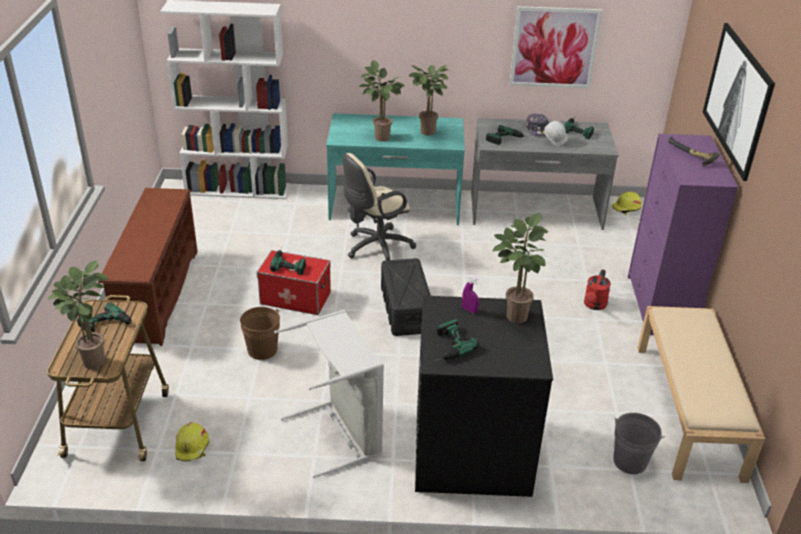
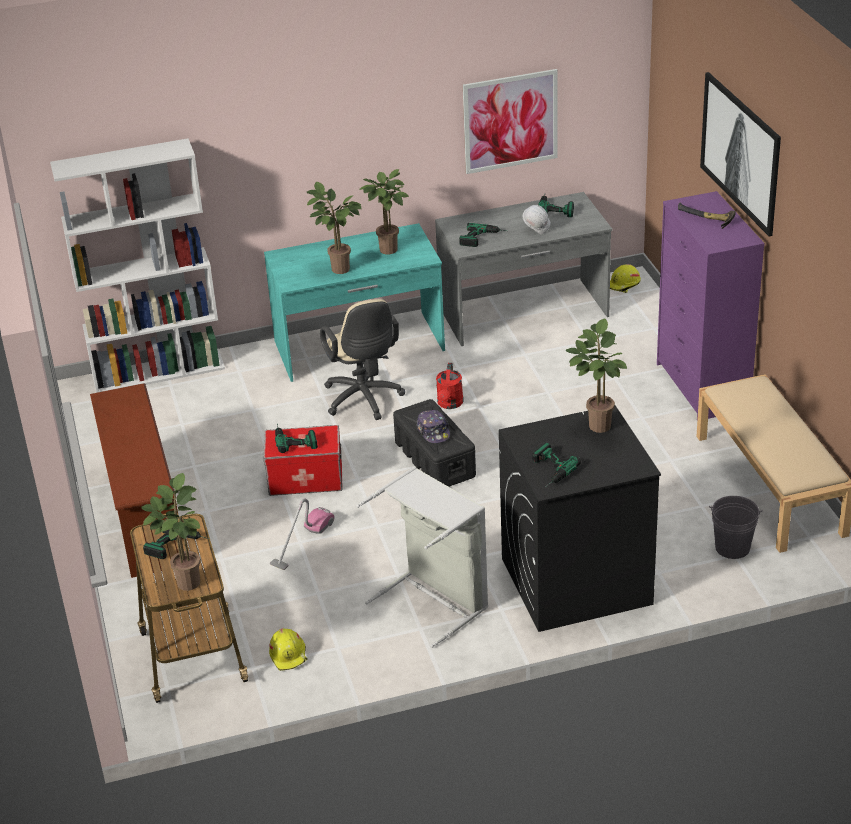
camera: 15 degrees left, 0 degrees up
brown bucket [240,307,280,360] -> vacuum cleaner [270,499,334,570]
beige office chair [343,153,416,260] -> beige office chair turned 60 degrees counterclockwise [320,299,405,420]
purple spray bottle [462,275,479,313] -> none
cap [526,113,549,136] -> cap moved to [416,410,450,443]
red watering can [584,269,611,310] -> red watering can moved to [436,363,464,409]

